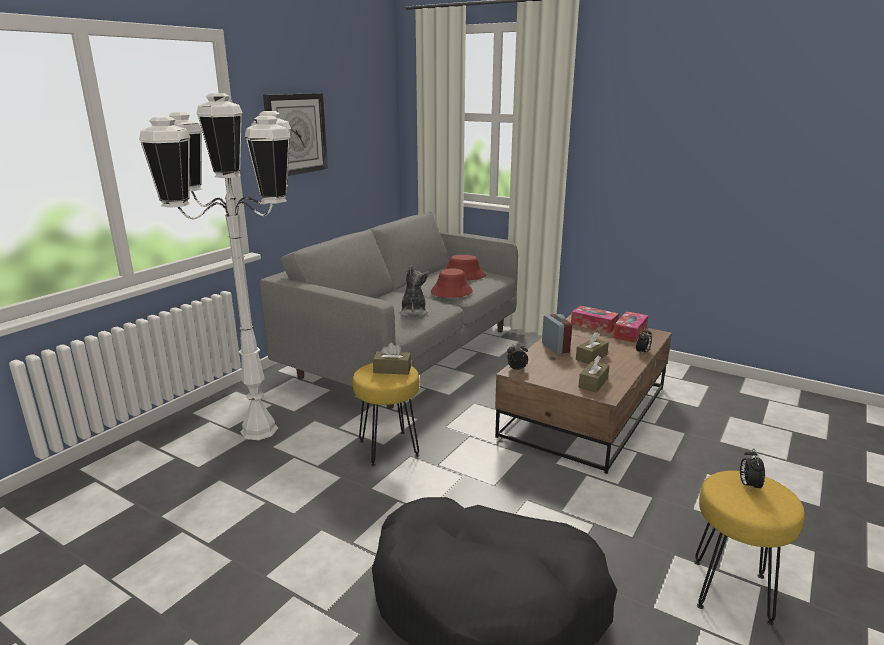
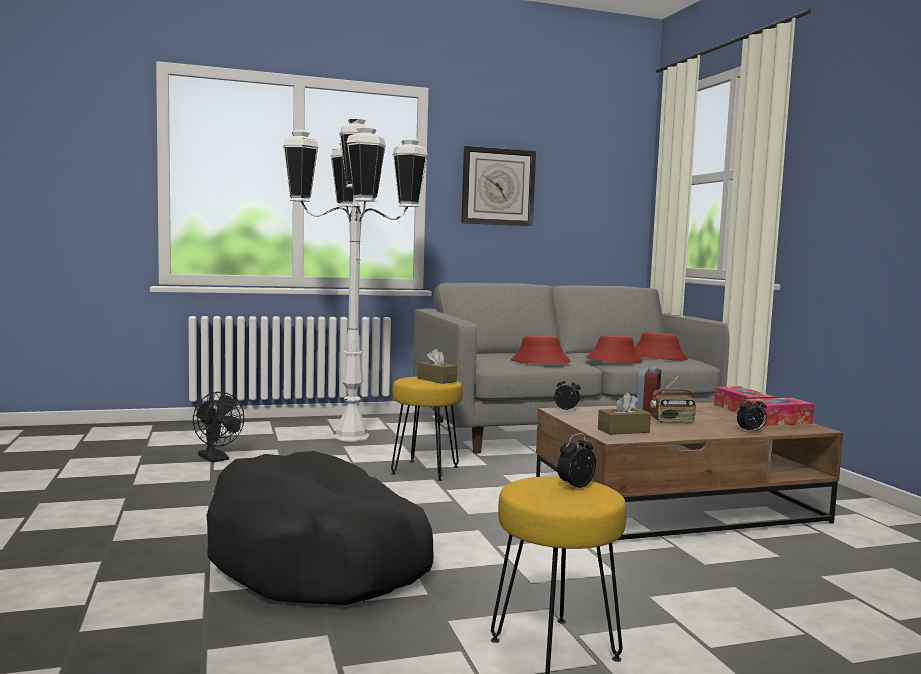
camera: 40 degrees right, 15 degrees down
plush toy [399,265,429,316] -> red hat [511,335,571,364]
brown tissue box [576,332,609,364] -> radio [650,374,696,423]
none -> black fan [193,392,244,462]

